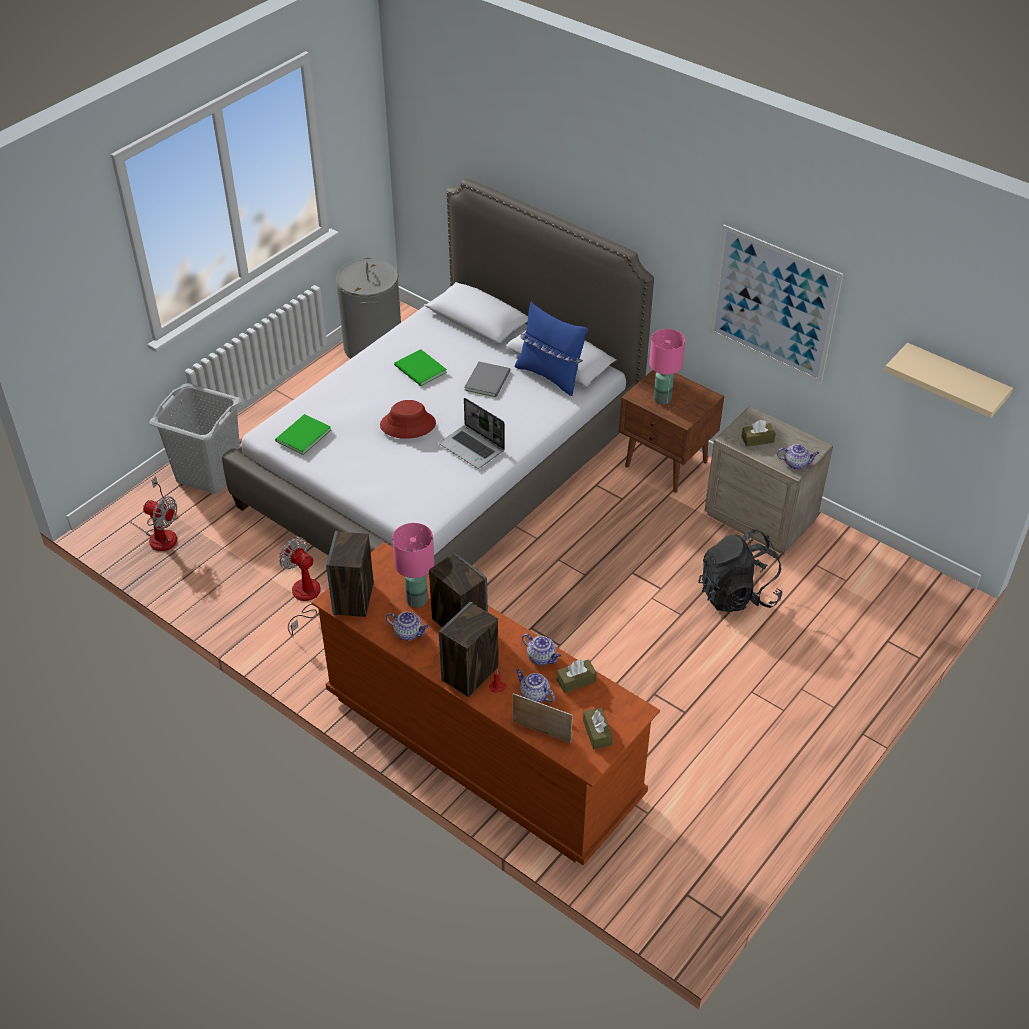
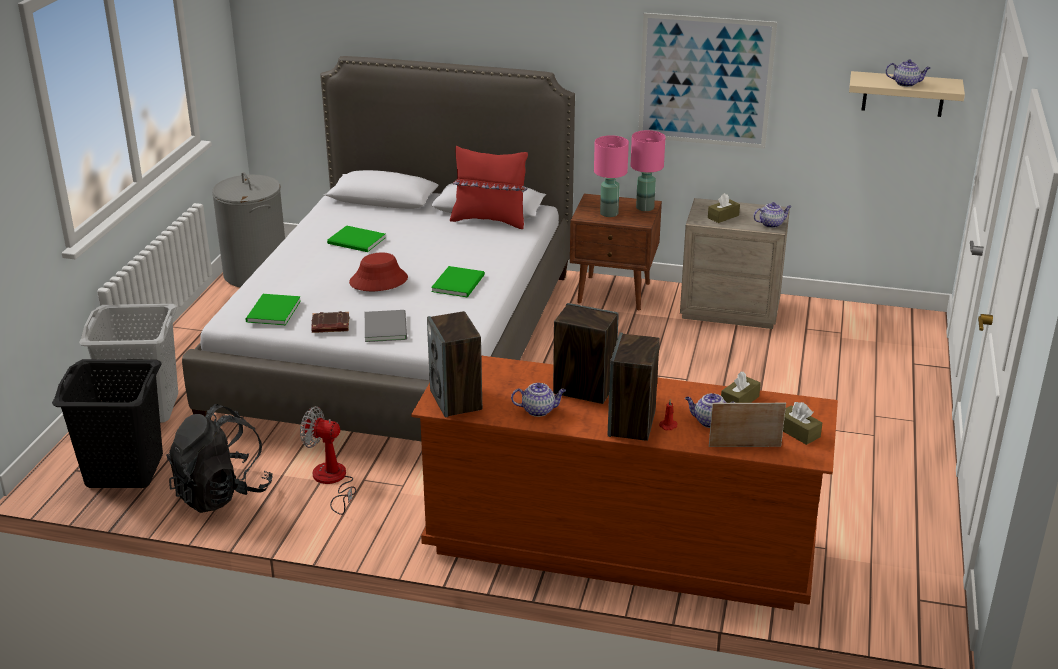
camera: 25 degrees left, 15 degrees down
fan [143,476,177,551] -> black laundry basket [52,359,163,488]
pink table lamp [392,523,434,607] -> pink table lamp moved to [631,130,666,211]
laptop [439,397,505,469] -> green book [431,266,485,297]
grey book [464,362,510,397] -> grey book moved to [365,310,407,342]
blue pillow [515,302,588,396] -> red pillow [450,146,528,229]
teapot [522,633,561,665] -> teapot moved to [885,59,930,87]
black backpack [698,529,783,612] -> black backpack moved to [166,404,273,513]
none -> brown book [311,311,349,333]

